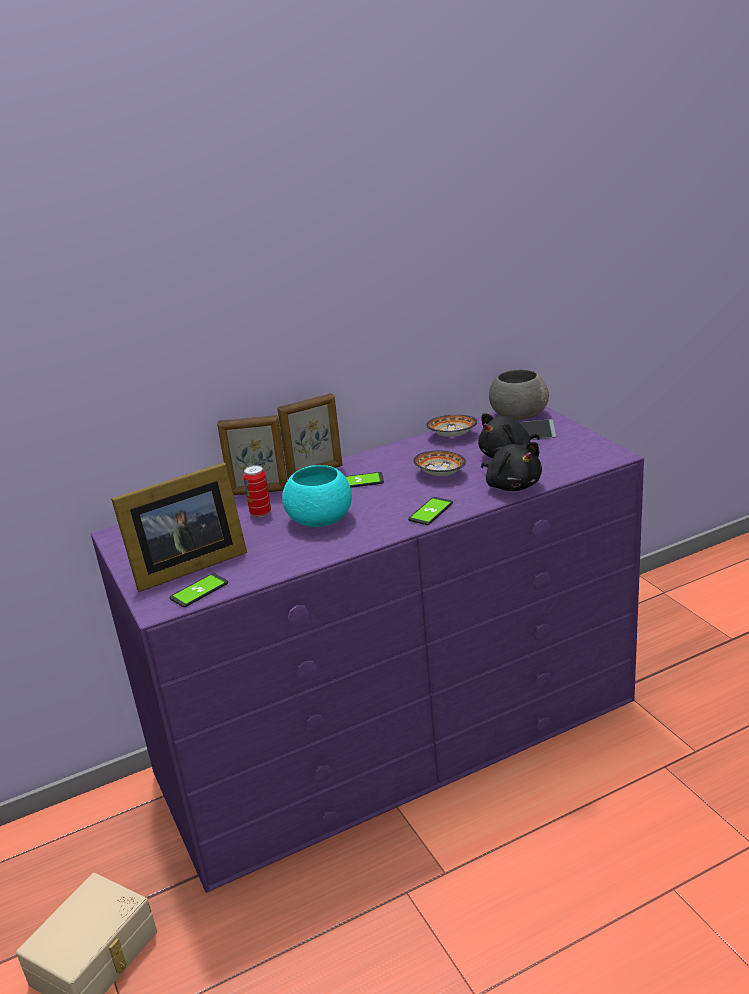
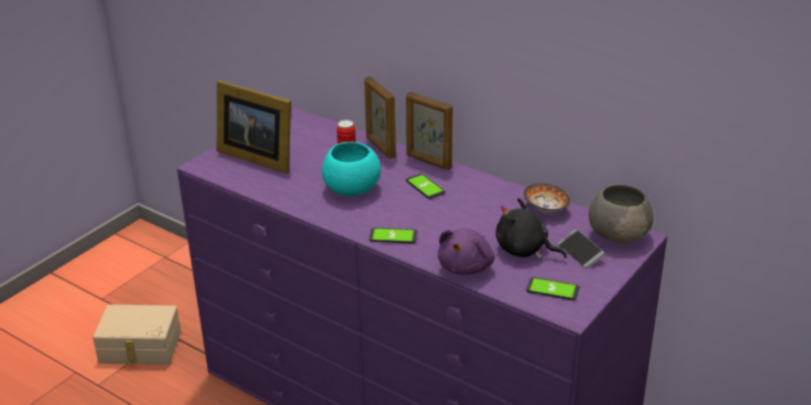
camera: 60 degrees right, 5 degrees up
phone [169,573,228,607] -> phone moved to [526,277,580,300]
bowl [413,451,466,476] -> none
black plush toy [481,442,542,491] -> purple plush toy [438,228,495,275]

